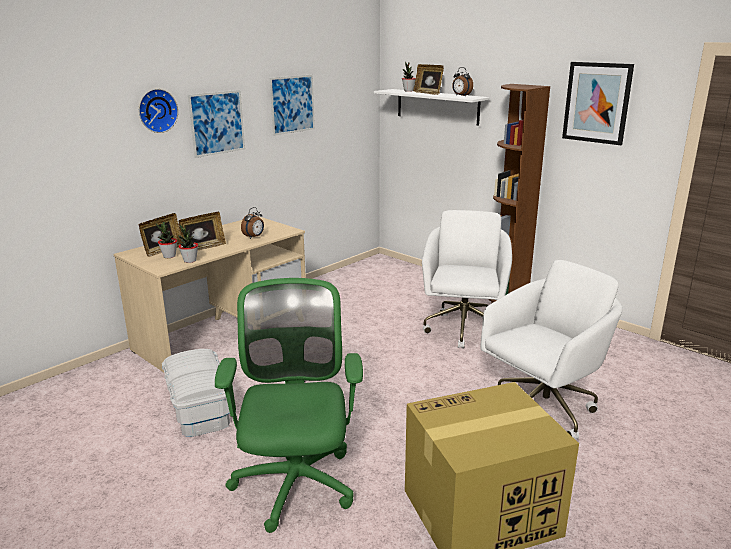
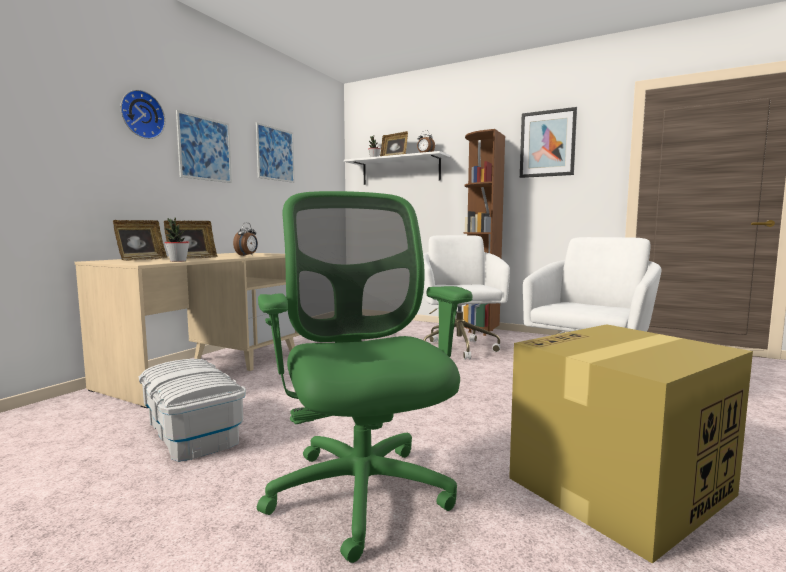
camera: 15 degrees left, 15 degrees down
potted plant [156,222,177,258] -> none

